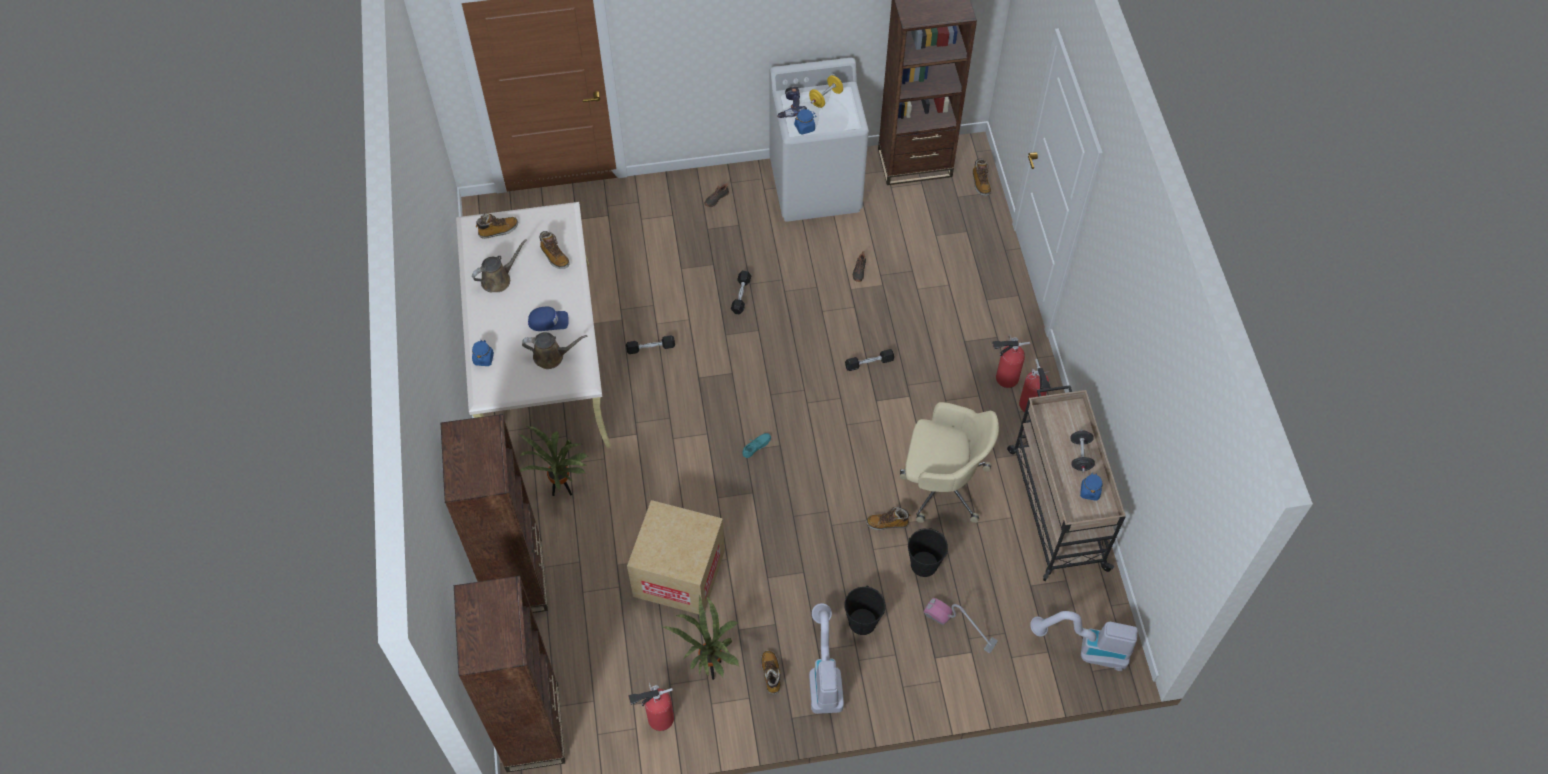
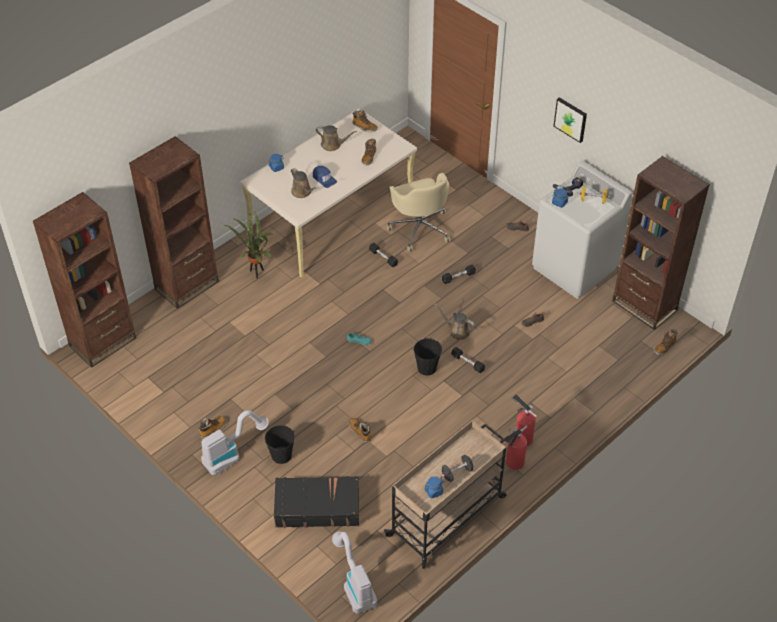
camera: 55 degrees right, 10 degrees down
cardboard box [627,500,725,614] -> none
fire extinguisher [628,682,674,731] -> none
potted plant [663,596,739,680] -> none
beige office chair [900,402,999,523] -> beige office chair moved to [386,173,450,252]
black bucket [908,528,948,577] -> black bucket moved to [414,337,442,375]
vacuum cleaner [923,598,998,653] -> black suitcase [274,476,359,528]
none -> brown watering can [434,304,475,340]
none -> picture [553,97,587,143]

